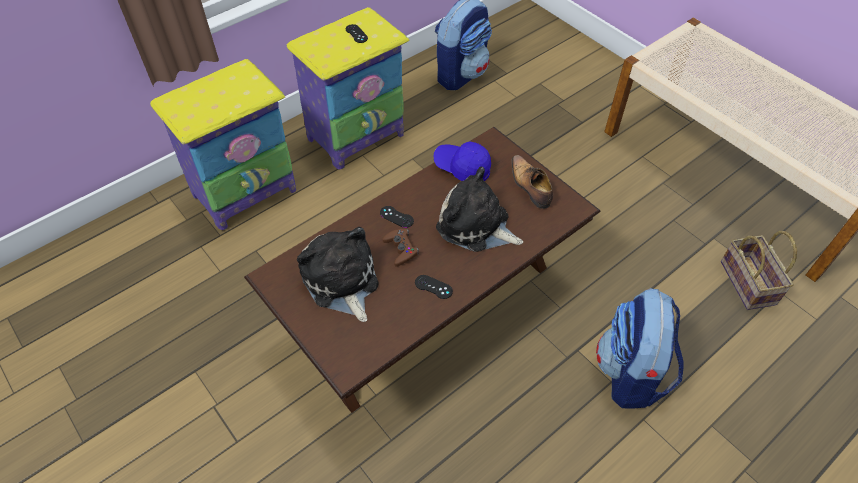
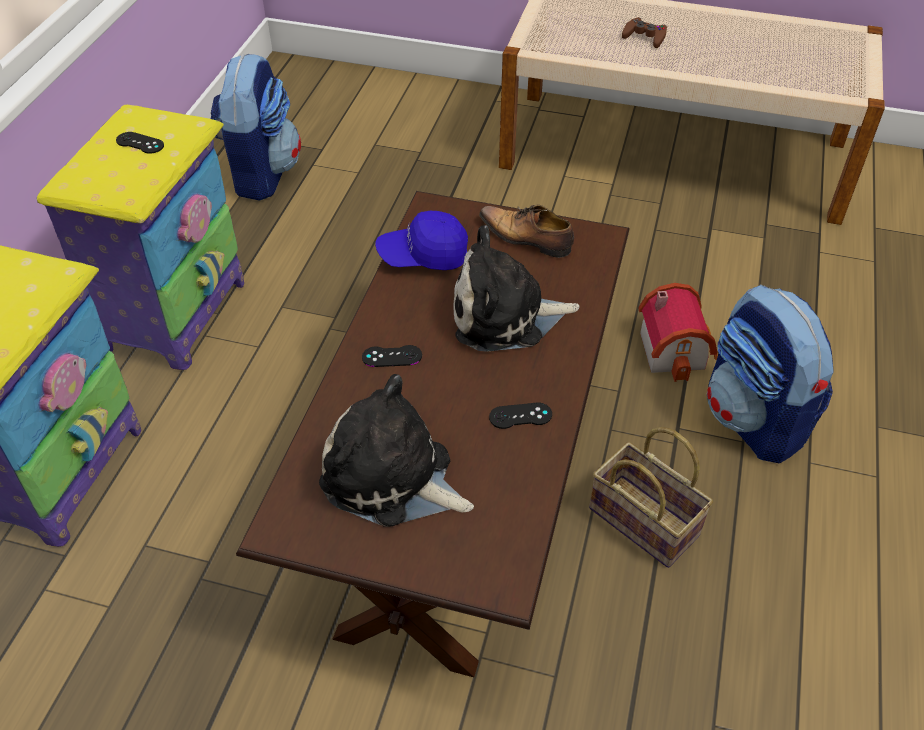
camera: 35 degrees left, 5 degrees down
brown game controller [382,229,419,267] -> brown game controller moved to [622,17,667,48]
basket [721,231,797,310] -> basket moved to [589,427,713,568]
none -> toy house [638,283,718,382]

